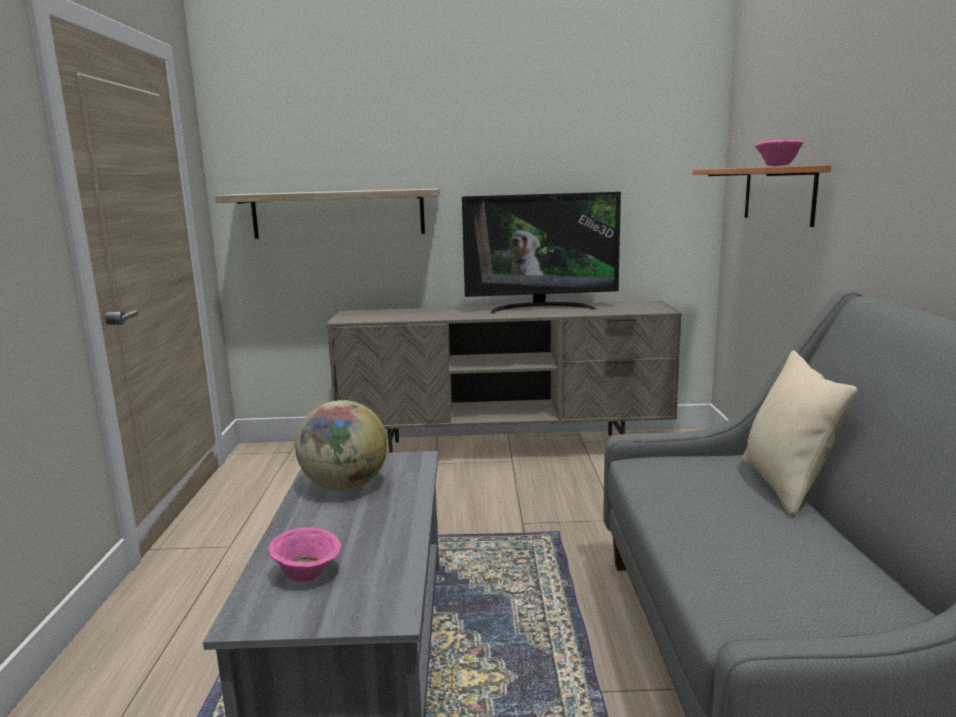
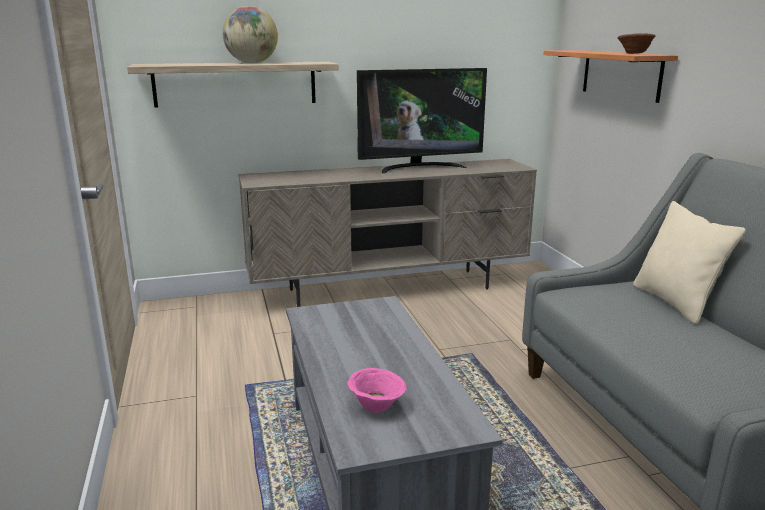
camera: 15 degrees left, 5 degrees up
globe [296,400,387,491] -> globe moved to [223,6,278,63]
pink bowl [755,139,804,166] -> brown bowl [618,33,656,54]

